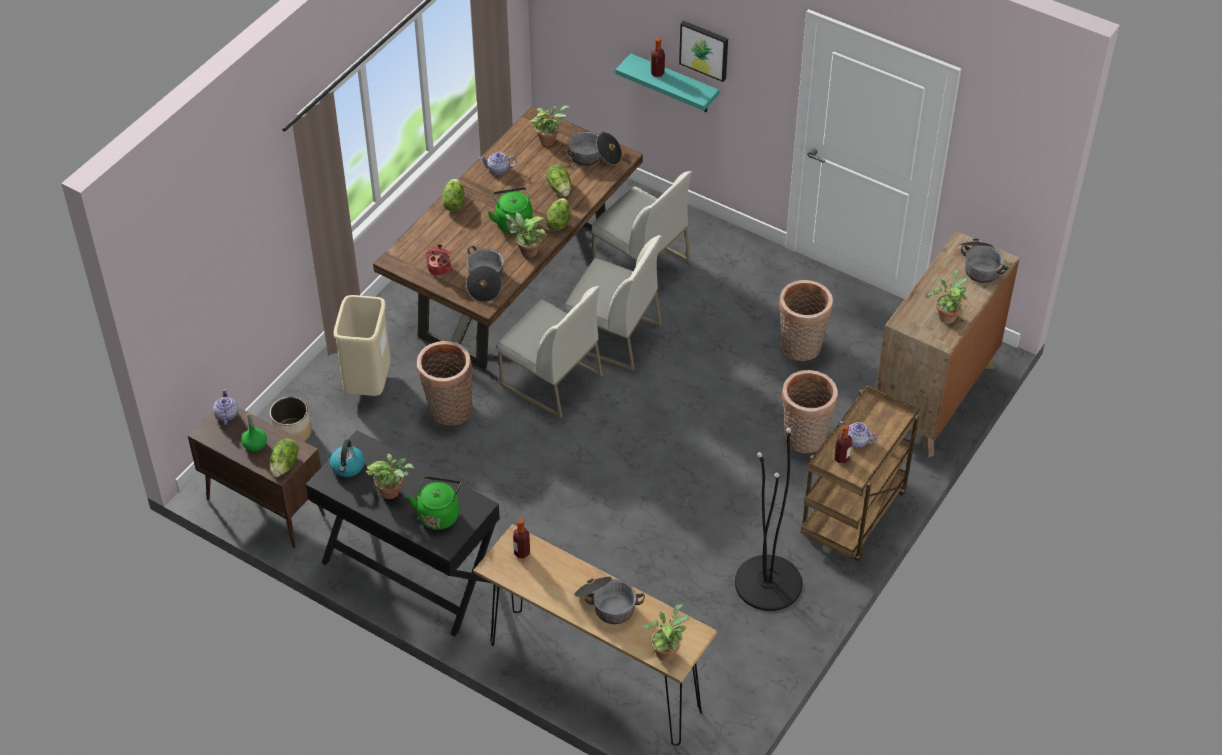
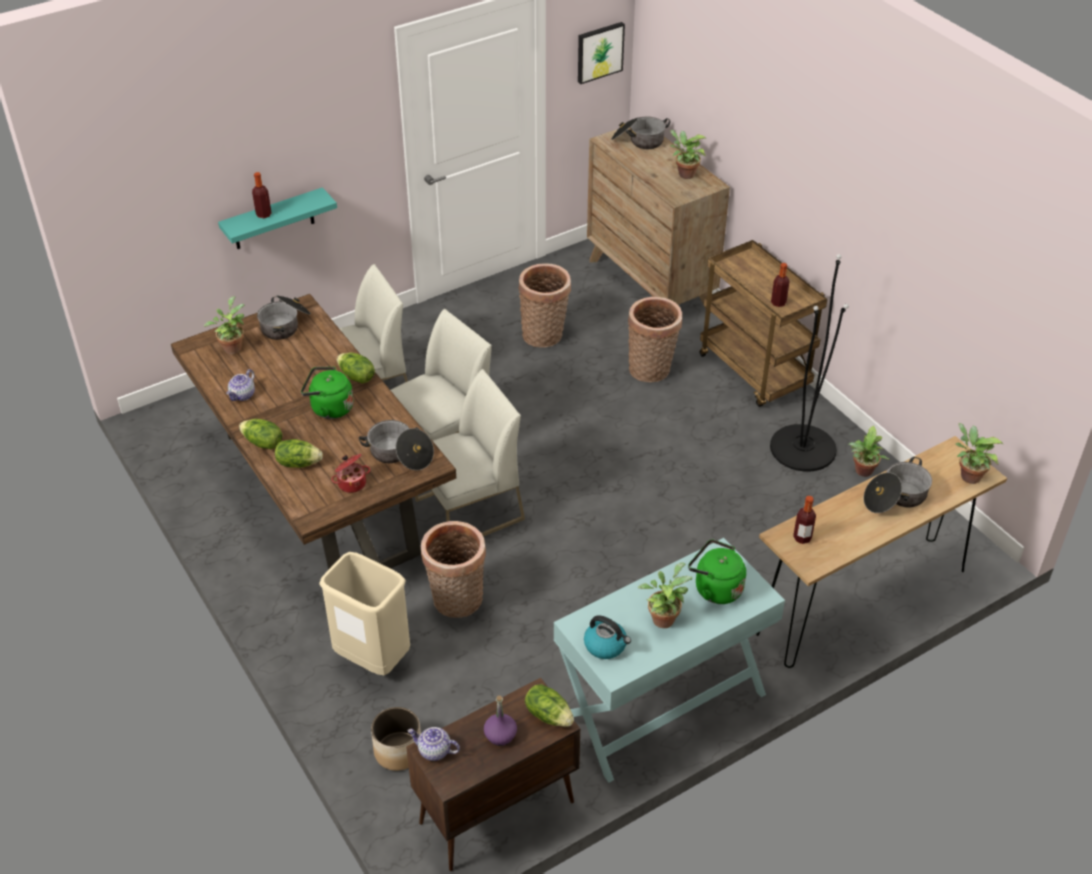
camera: 65 degrees left, 5 degrees down
green bottle [241,412,267,452] -> purple bottle [484,696,517,746]
black console table [306,430,500,637] -> turquoise console table [554,538,785,783]
potted plant [506,212,547,258] -> potted plant moved to [848,426,890,477]
lettuce [547,165,571,197] -> lettuce moved to [275,439,323,468]
picture [679,21,728,82] -> picture moved to [578,22,625,84]
teapot [840,421,878,447] -> none

